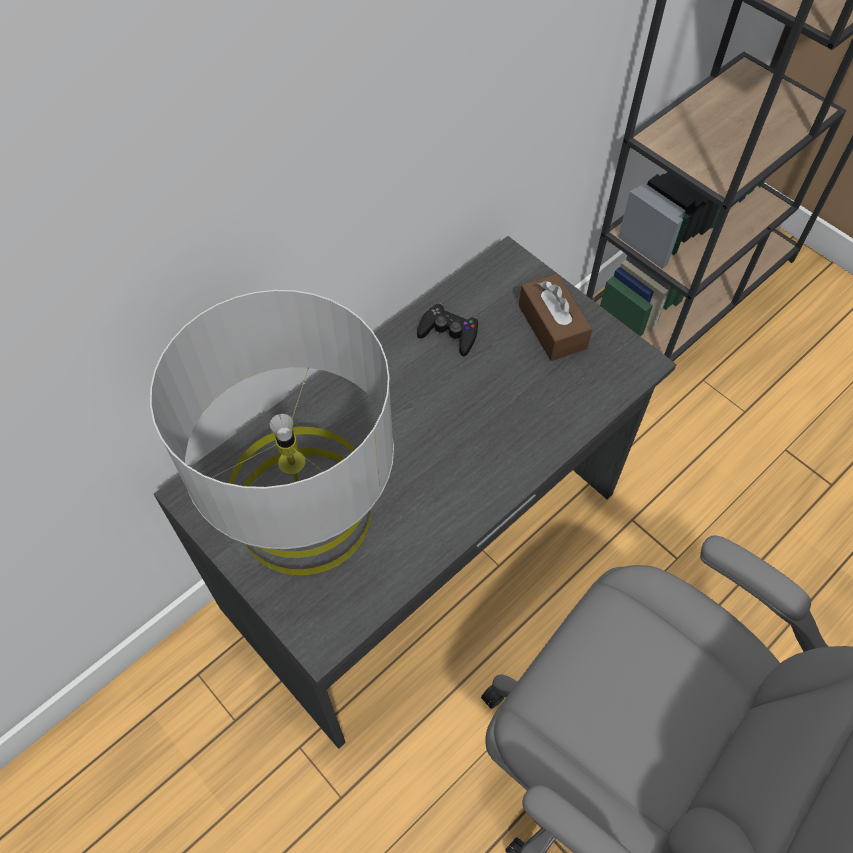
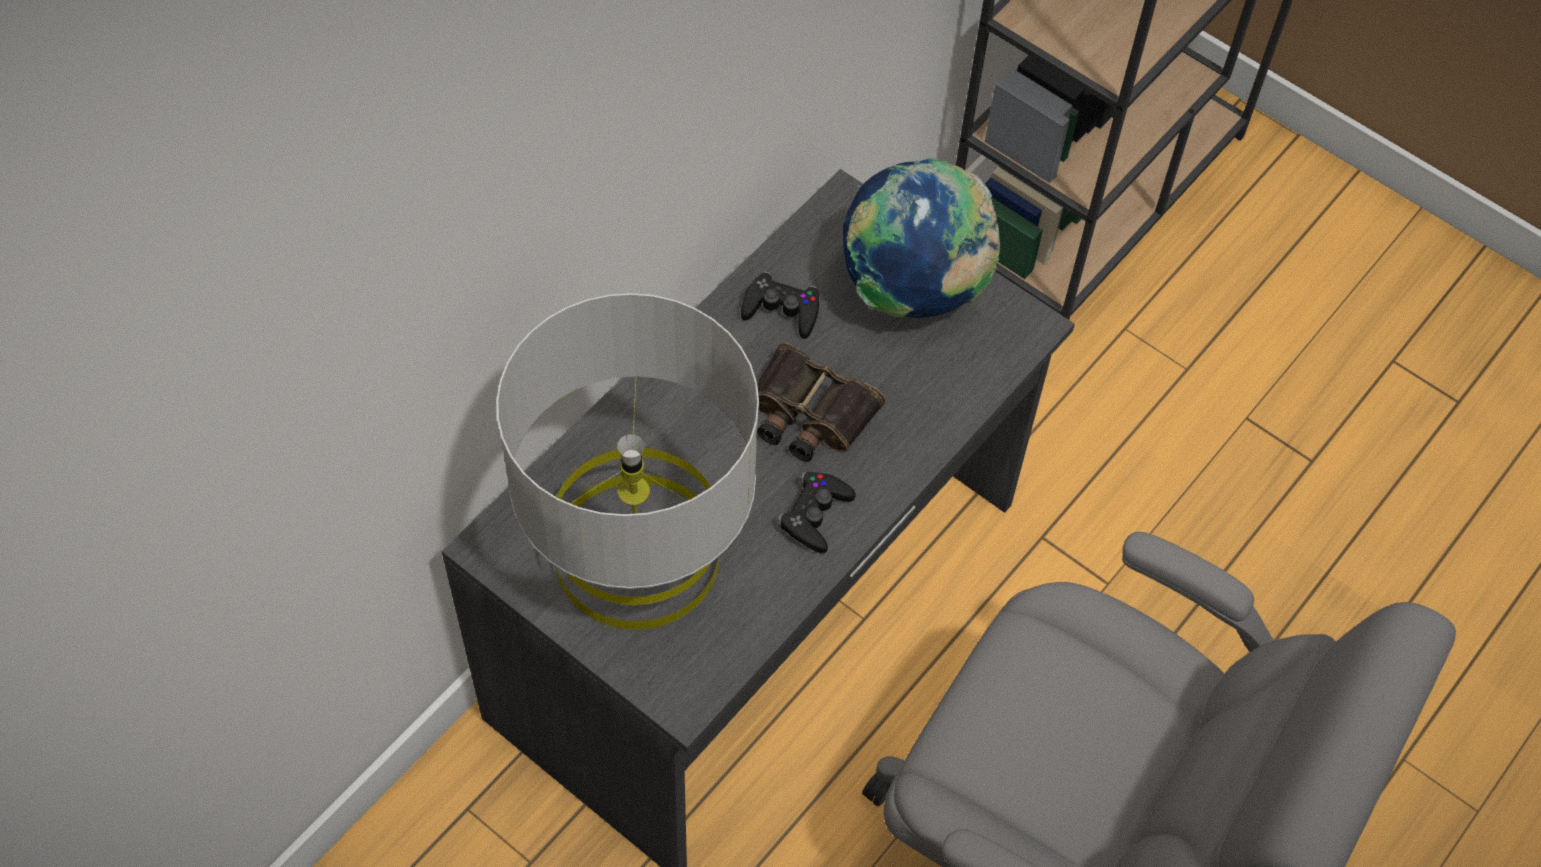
camera: 10 degrees left, 0 degrees up
brown tissue box [519,273,592,361] -> globe [843,158,1000,318]
none -> binoculars [757,343,885,462]
none -> black game controller [778,472,856,554]

